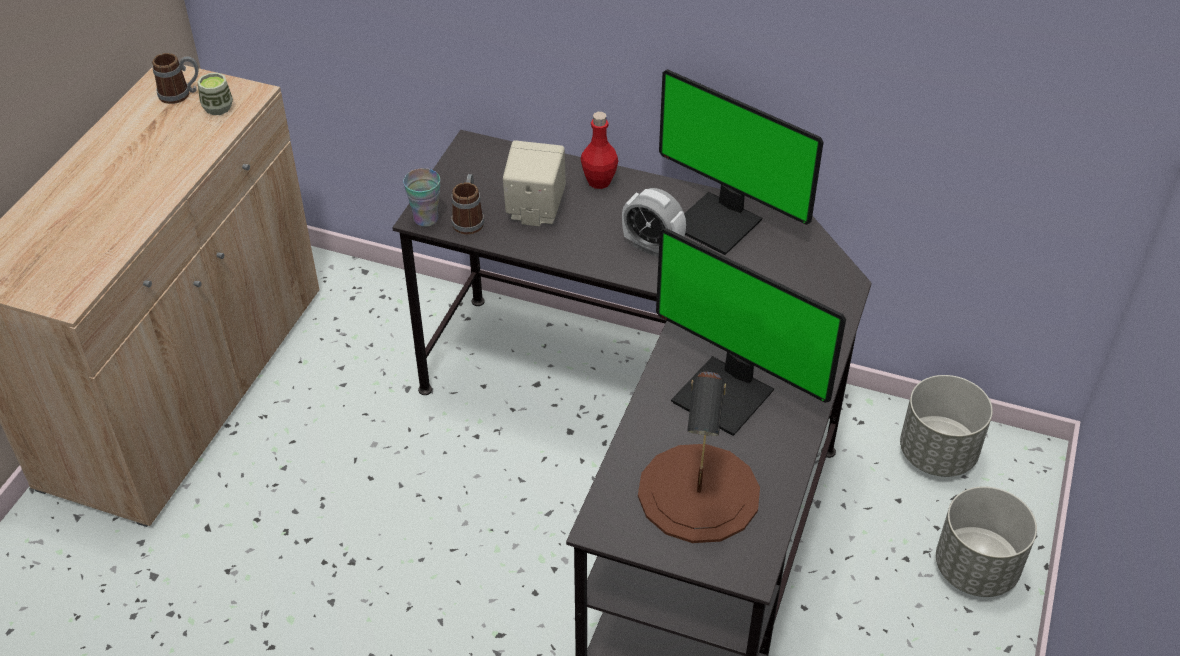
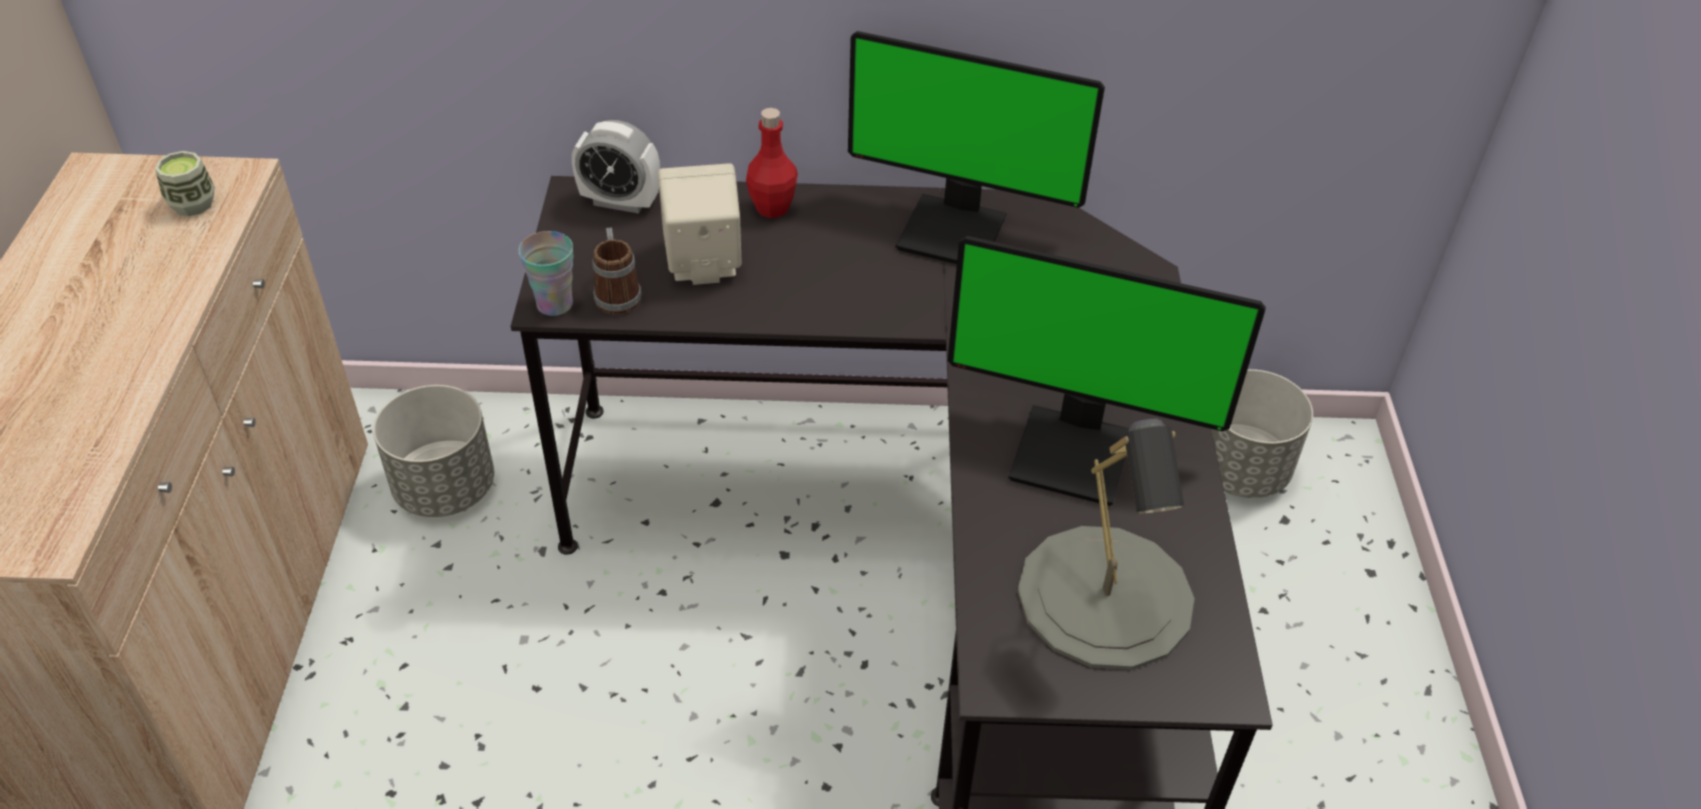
camera: 20 degrees left, 0 degrees up
mug [152,53,198,104] -> none
alarm clock [622,188,686,257] -> alarm clock moved to [572,120,660,214]
brown table lamp [638,372,760,543] -> grey table lamp [1017,419,1194,670]
grey planter [936,487,1037,597] -> grey planter moved to [373,385,494,517]

